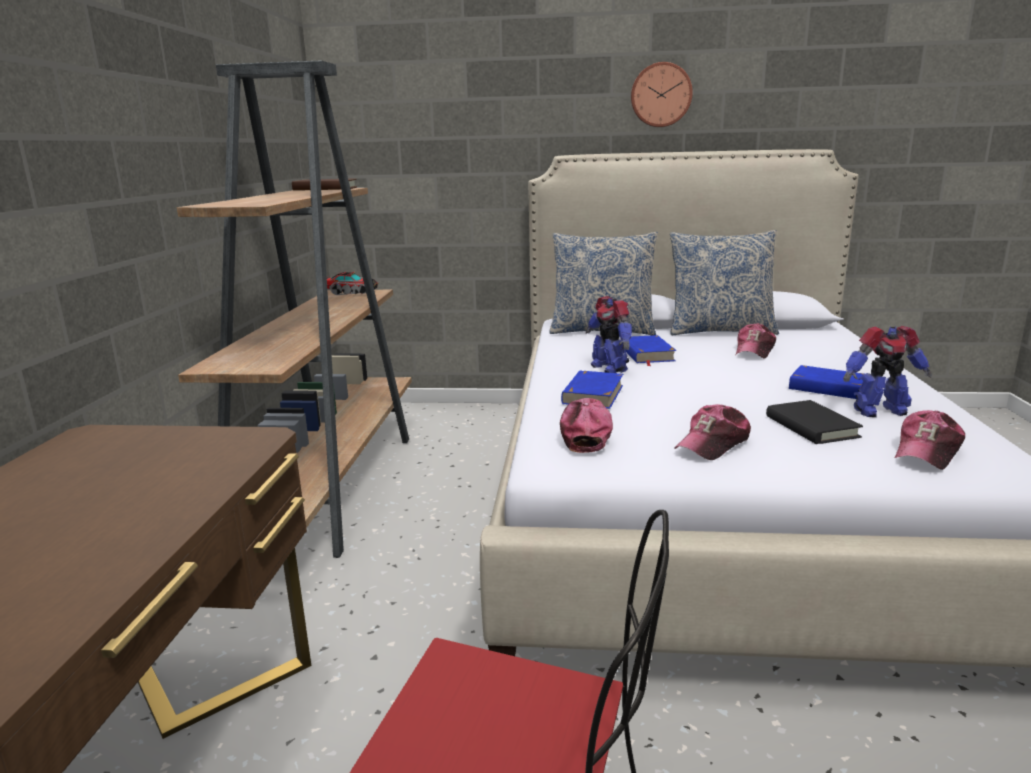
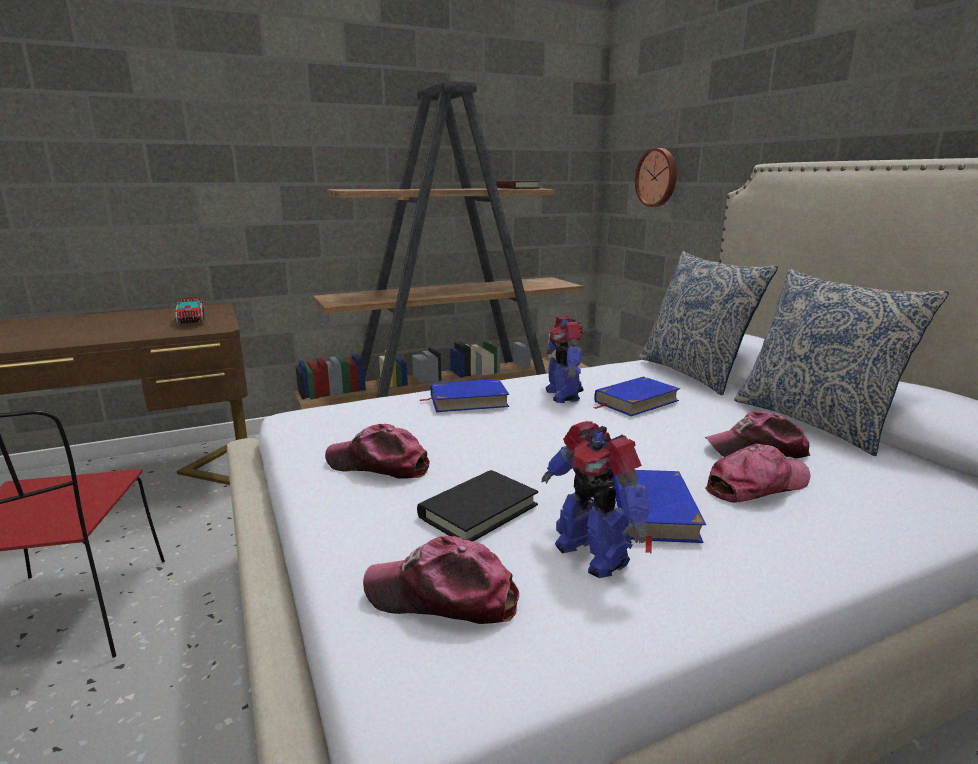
camera: 60 degrees right, 0 degrees up
toy truck [327,272,379,295] -> toy truck moved to [175,296,205,325]
cap [560,398,613,453] -> cap moved to [705,443,811,503]
toy robot [586,296,632,373] -> toy robot turned 45 degrees counterclockwise [546,316,584,403]
wall clock [631,62,693,127] -> wall clock moved to [635,148,677,207]

